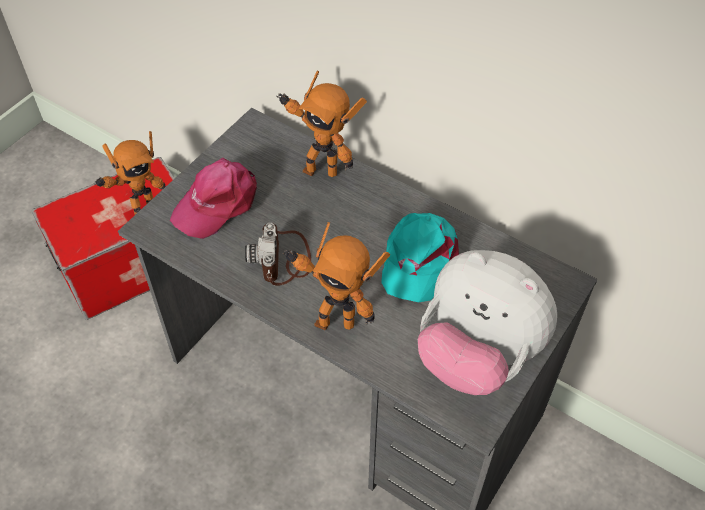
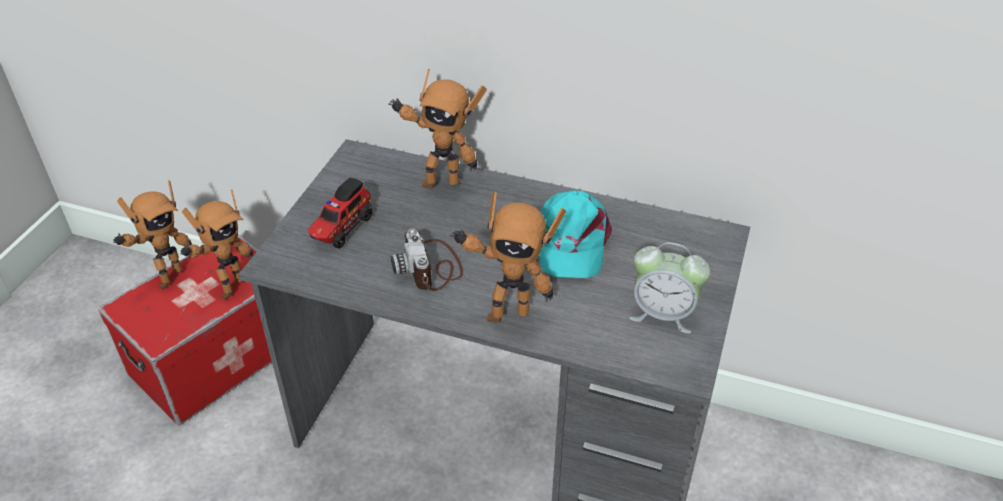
camera: 15 degrees left, 10 degrees down
pink cap [170,158,257,239] -> toy truck [308,178,372,248]
plush toy [418,250,557,395] -> alarm clock [629,242,710,333]
none -> toy robot [113,180,192,290]

